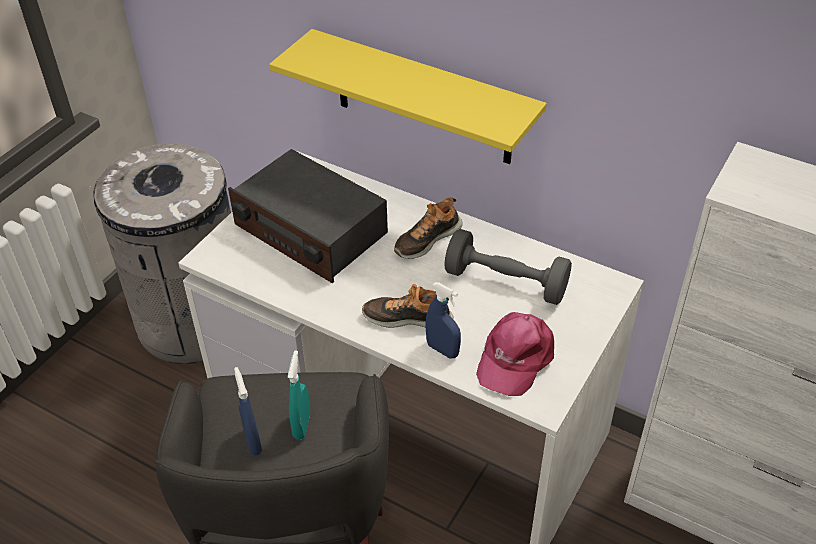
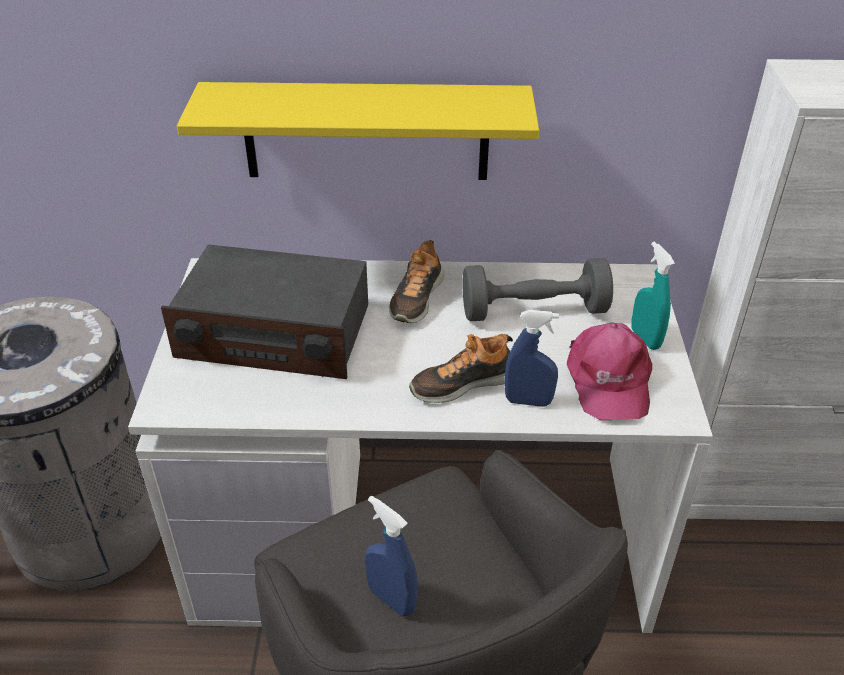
camera: 30 degrees left, 5 degrees down
turquoise spray bottle [288,350,310,440] -> turquoise spray bottle moved to [632,241,675,350]

